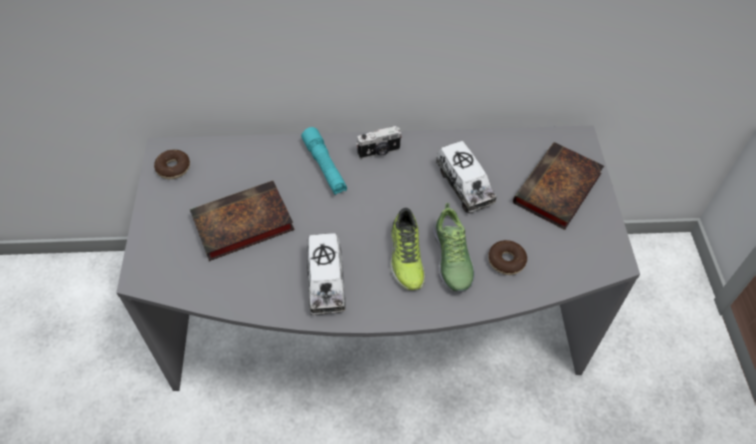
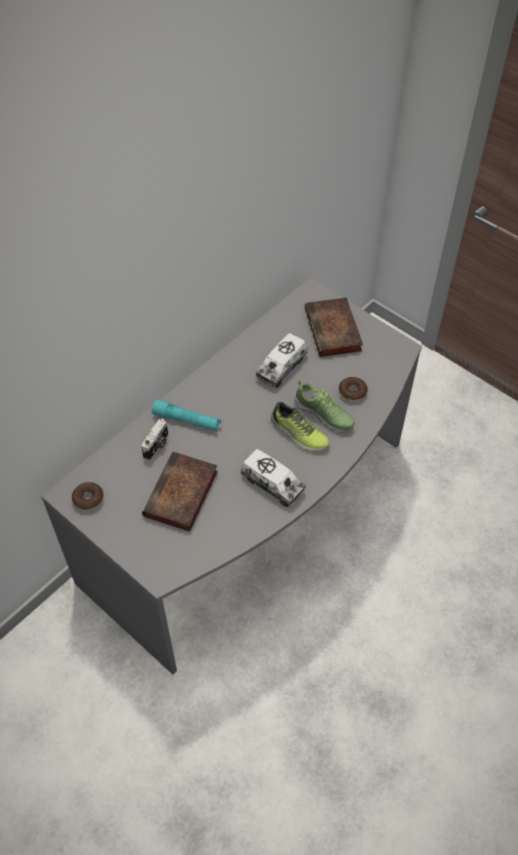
camera: 45 degrees left, 0 degrees up
camera [356,126,402,159] -> camera moved to [141,419,168,461]
toy truck [436,141,496,213] -> toy truck turned 105 degrees clockwise [256,333,308,388]

